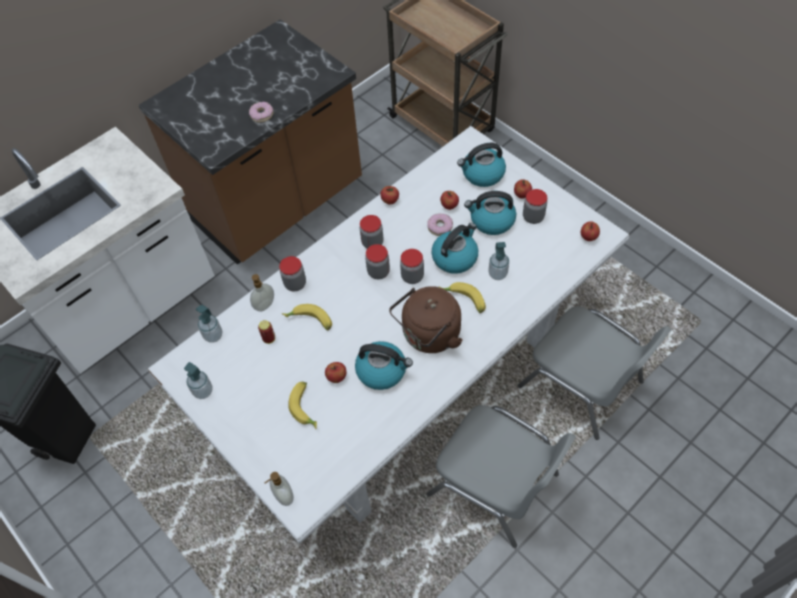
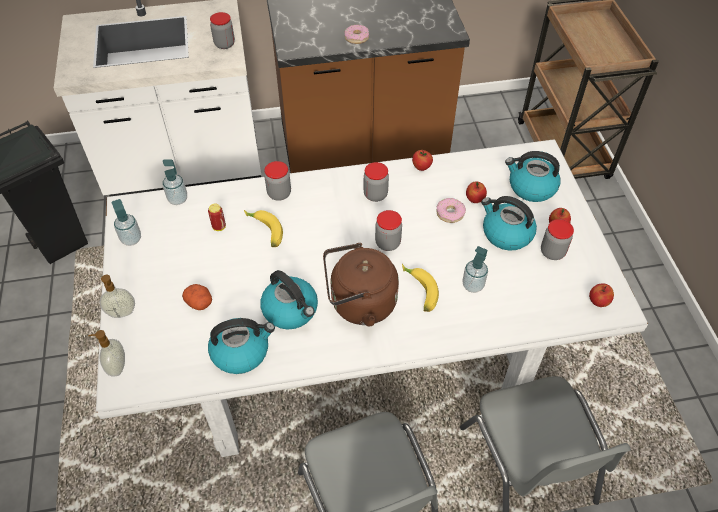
camera: 30 degrees right, 5 degrees down
soap dispenser [250,274,274,312] -> soap dispenser moved to [99,275,135,318]
banana [288,382,317,429] -> potato [182,284,212,310]
apple [325,362,347,383] -> none
jar [365,244,390,279] -> jar moved to [210,12,235,49]
kettle [432,223,478,274] -> kettle moved to [208,318,275,374]

